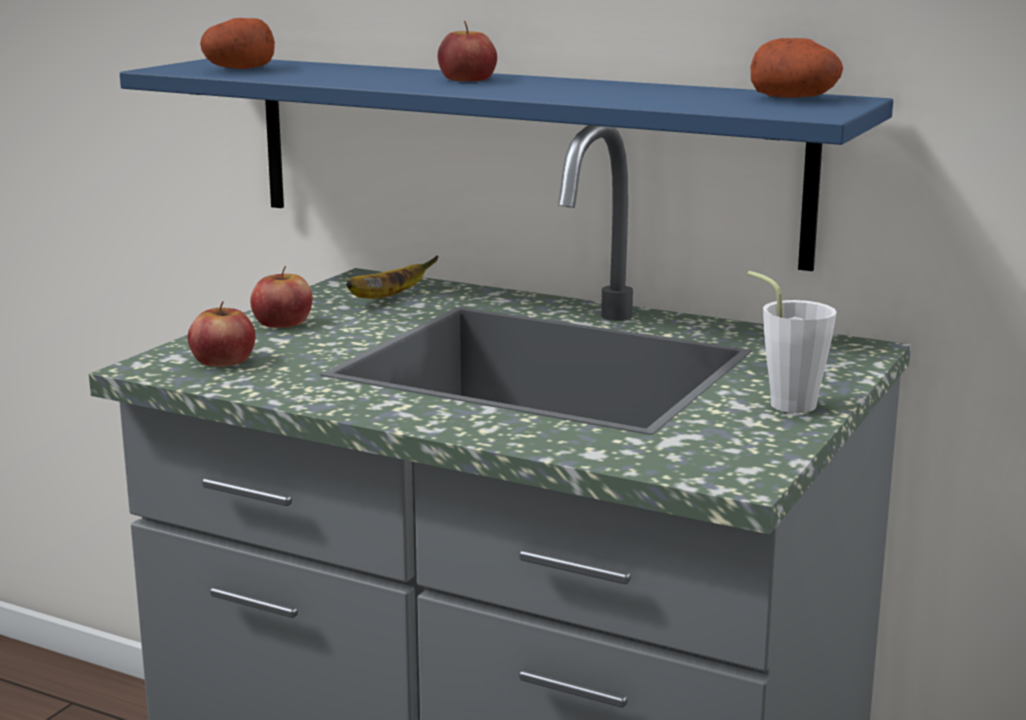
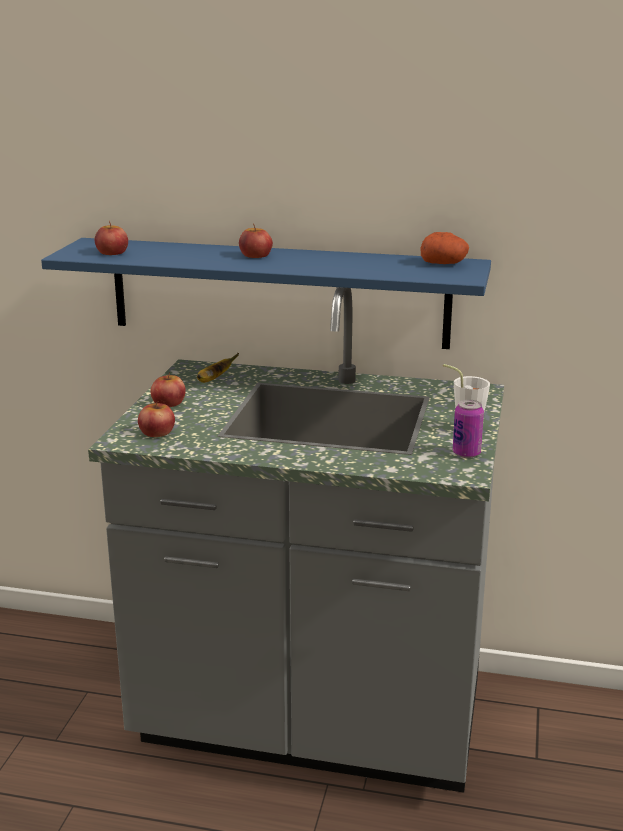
camera: 15 degrees left, 5 degrees up
potato [200,18,275,69] -> apple [95,221,128,255]
none -> can [453,400,484,458]

